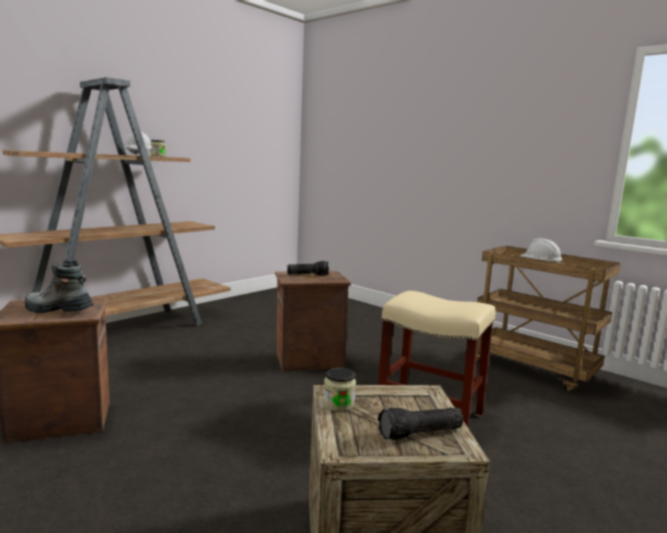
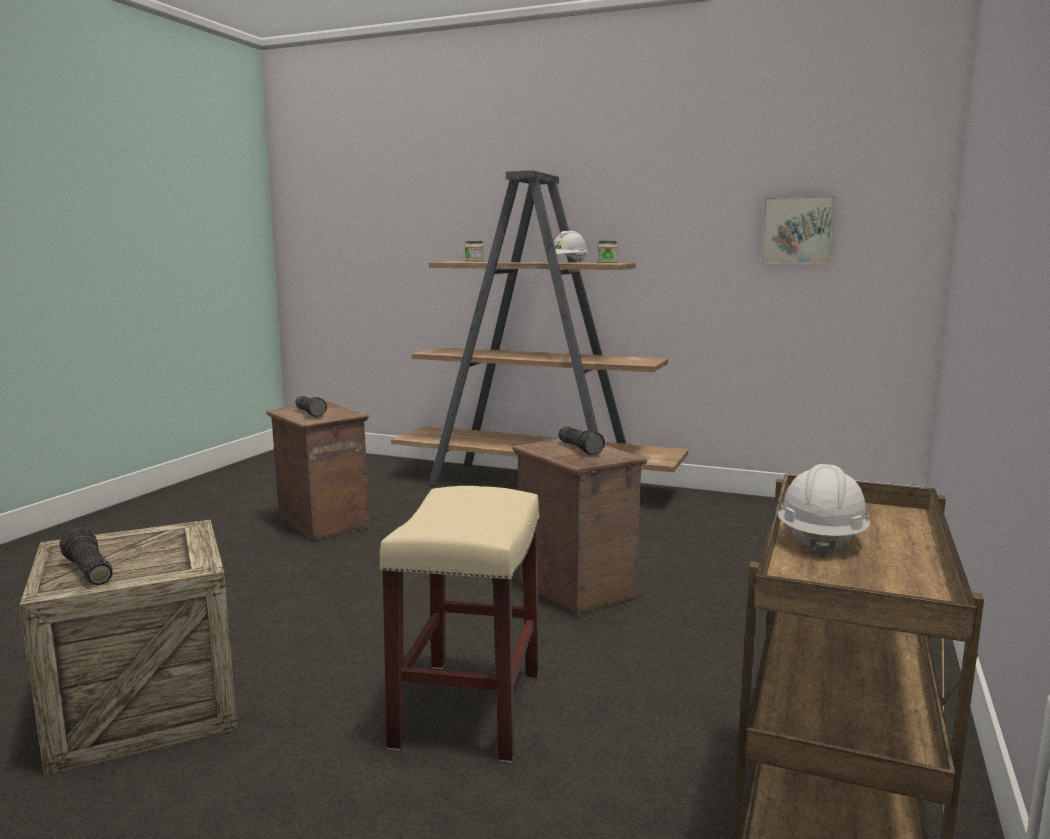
camera: 70 degrees right, 0 degrees up
boot [25,260,94,313] -> flashlight [295,396,327,417]
jar [323,367,356,412] -> jar moved to [465,241,484,262]
none -> picture [761,196,835,264]

